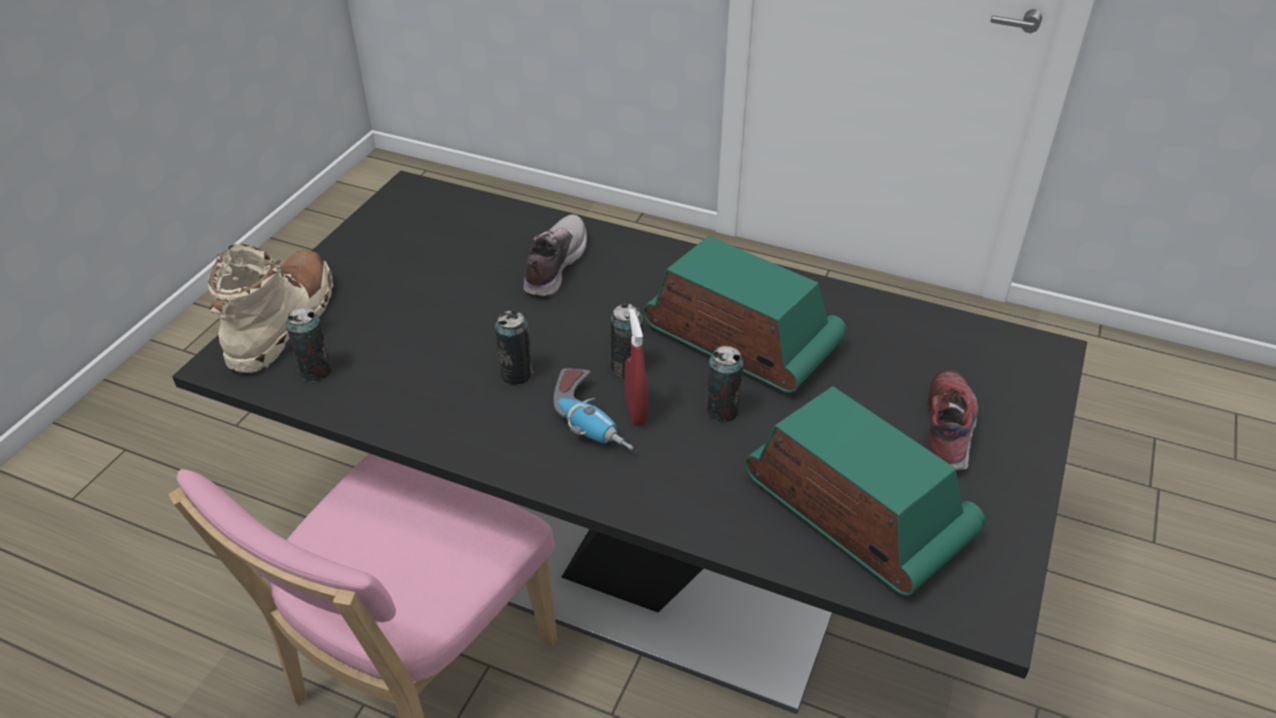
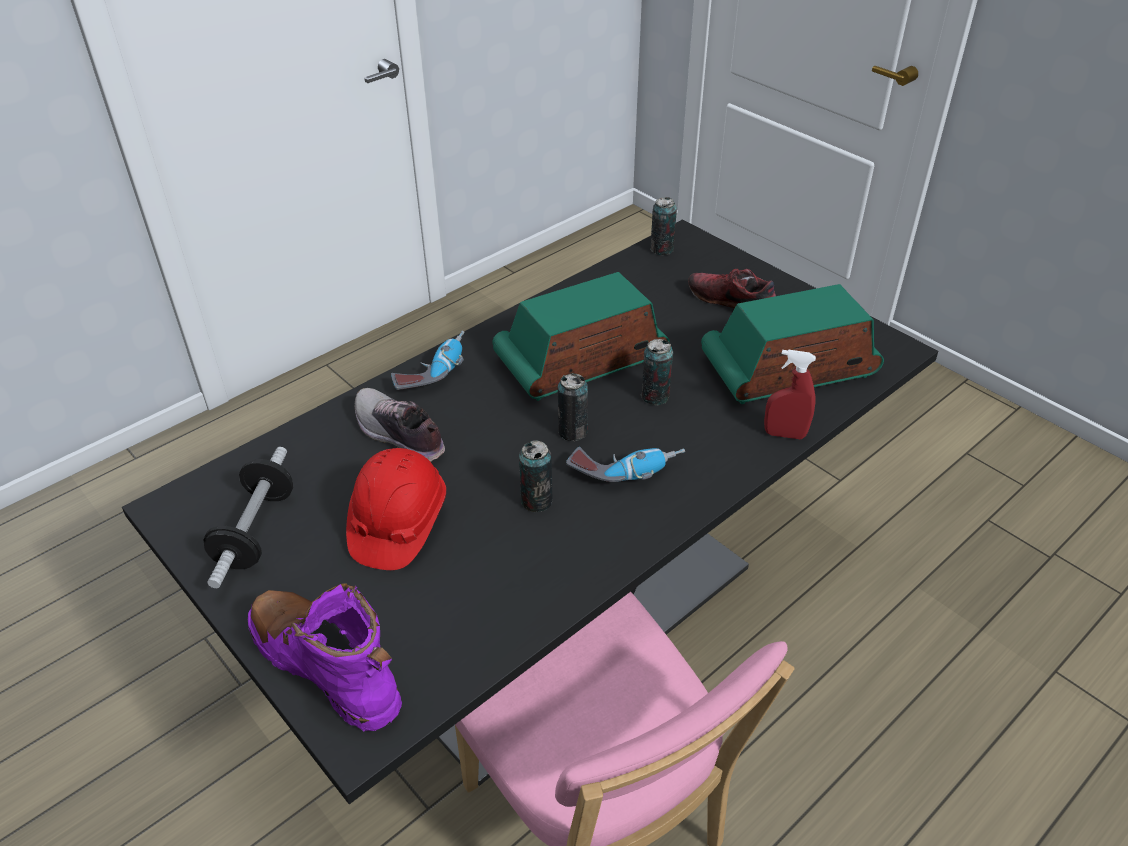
camera: 65 degrees left, 0 degrees up
beige boot [208,244,333,373] -> purple boot [247,584,402,732]
can [286,307,332,382] -> can moved to [650,197,677,255]
red spray bottle [625,309,648,425] -> red spray bottle moved to [764,350,816,440]
none -> dumbbell [204,447,293,588]
none -> red hard hat [346,448,446,570]
none -> power drill [391,331,464,390]

